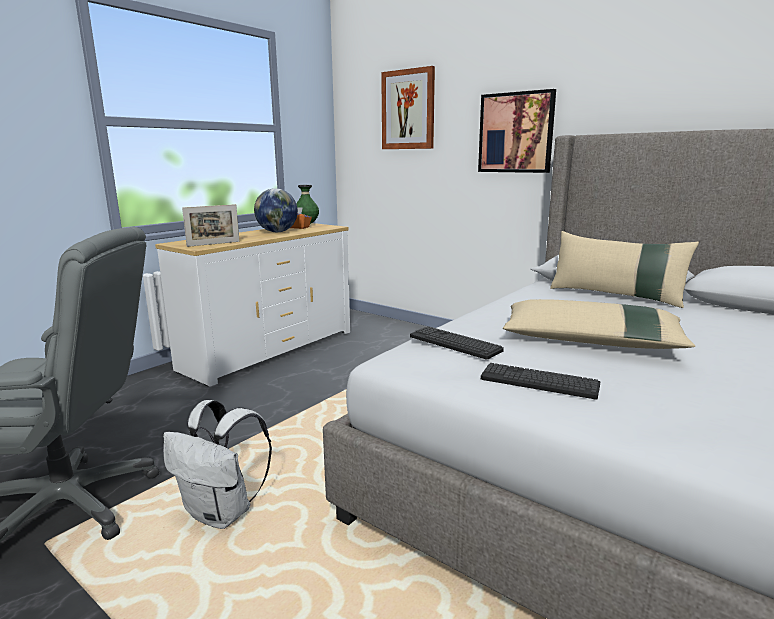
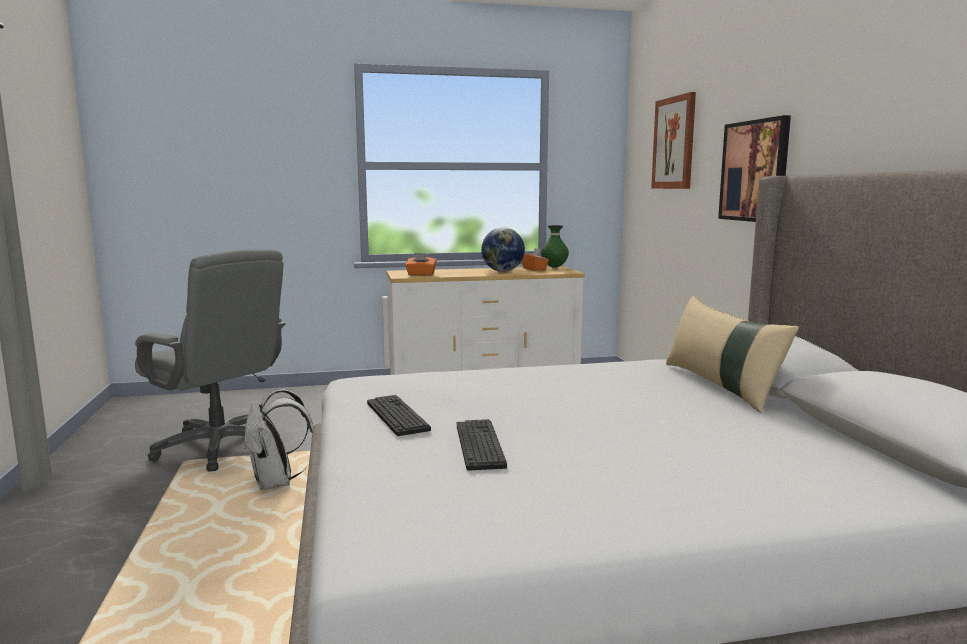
camera: 40 degrees right, 5 degrees down
picture frame [182,204,240,247] -> orange tissue box [405,253,437,276]
keyboard [410,326,504,360] -> keyboard moved to [457,419,507,470]
beige pillow [503,299,695,349] -> none

